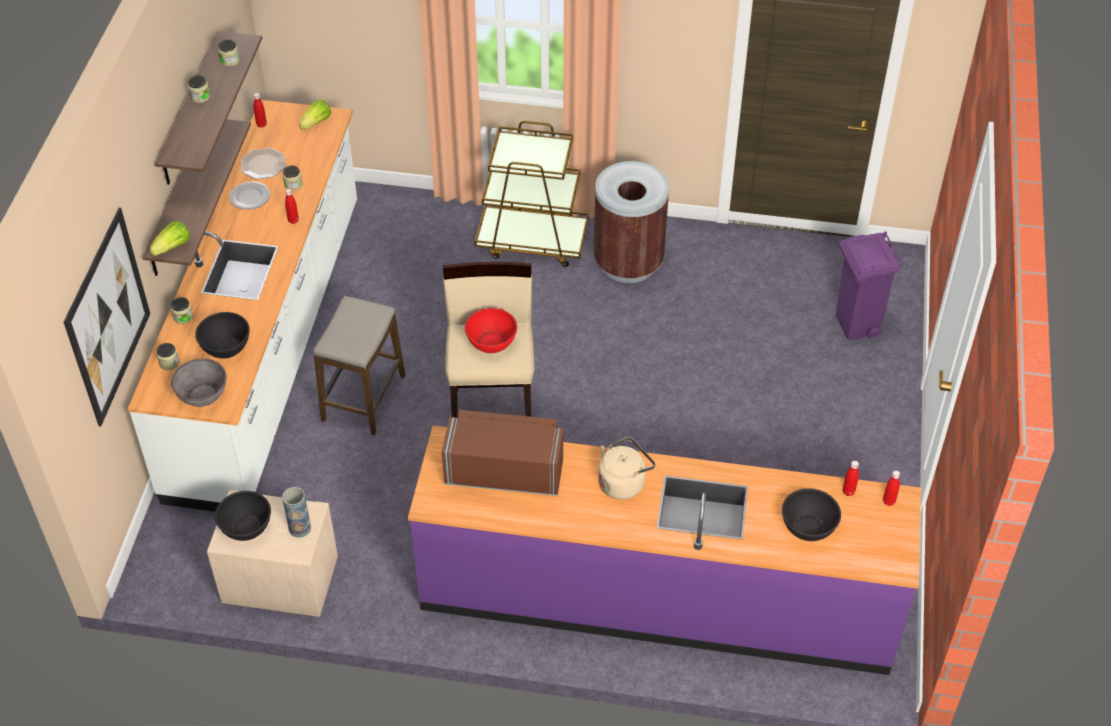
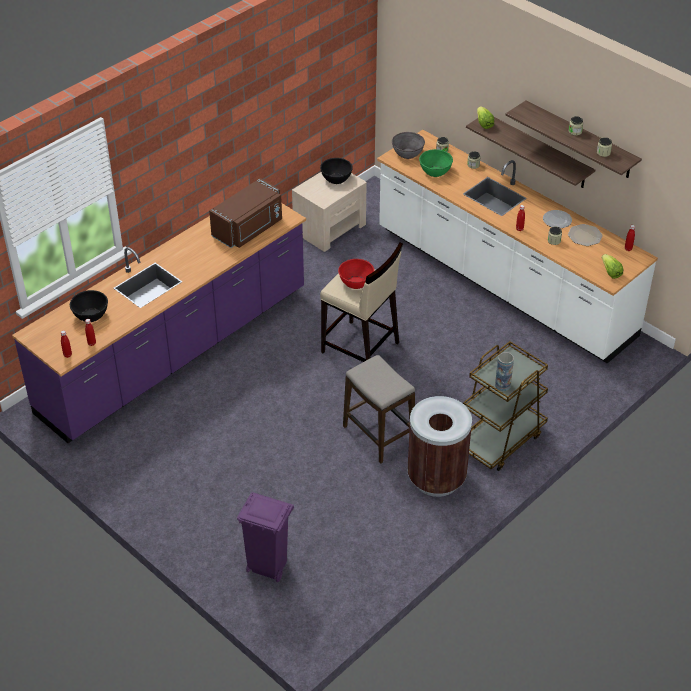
camera: 125 degrees right, 5 degrees down
picture [64,208,150,427] -> none
black bowl [195,312,250,358] -> green bowl [419,149,453,177]
vase [282,487,311,538] -> vase moved to [495,352,514,391]
stool [313,296,405,436] -> stool moved to [343,355,415,464]
beige kettle [598,437,656,500] -> none

